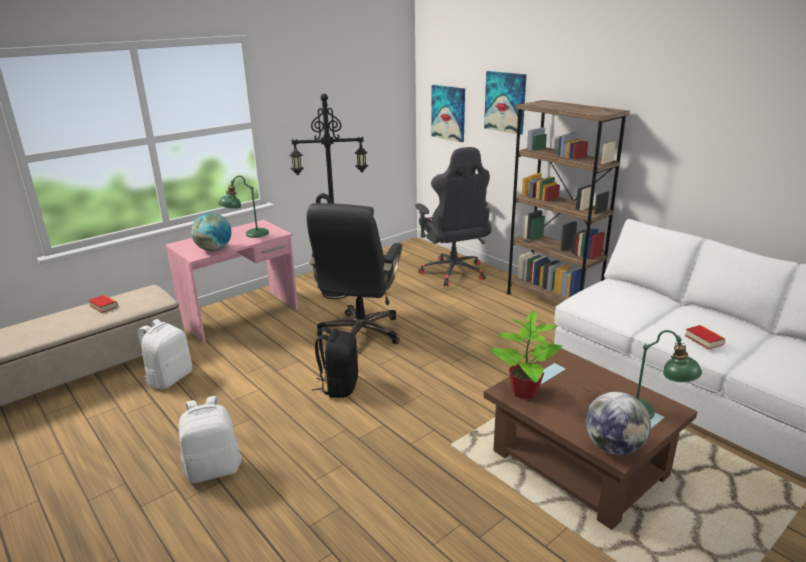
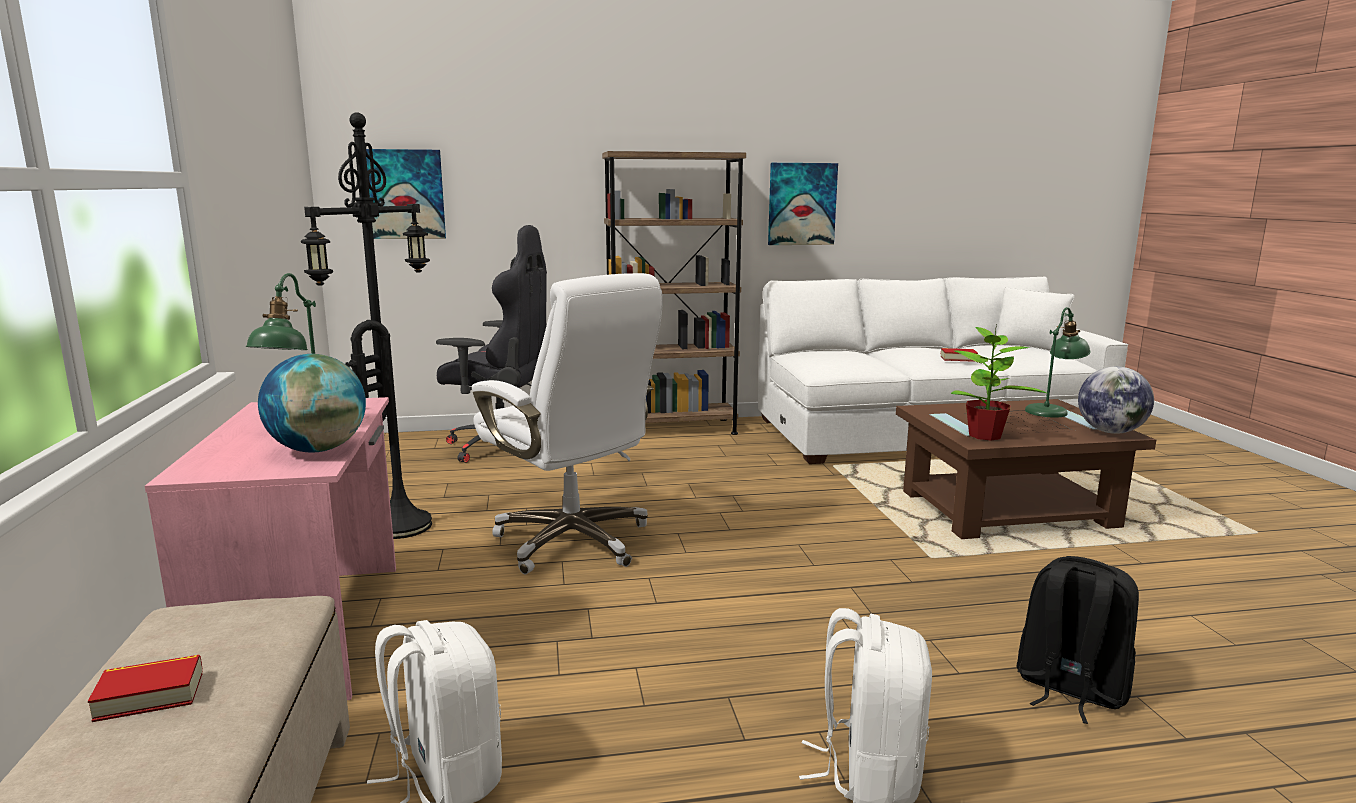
camera: 60 degrees left, 10 degrees down
black office chair [307,203,402,344] -> white office chair [472,273,663,574]
black backpack [312,327,358,398] -> black backpack moved to [1017,556,1139,724]
picture [484,71,526,135] -> picture moved to [768,163,838,245]

